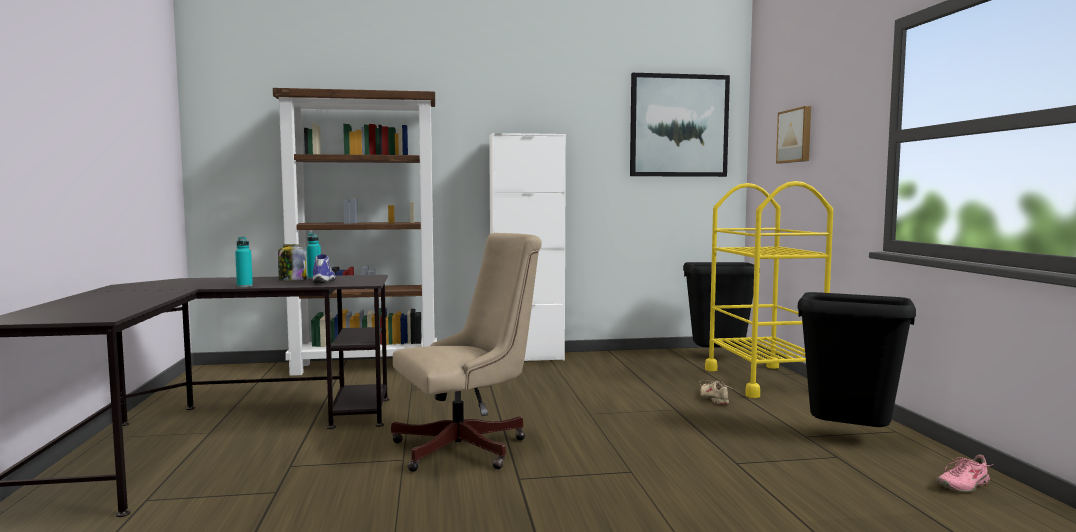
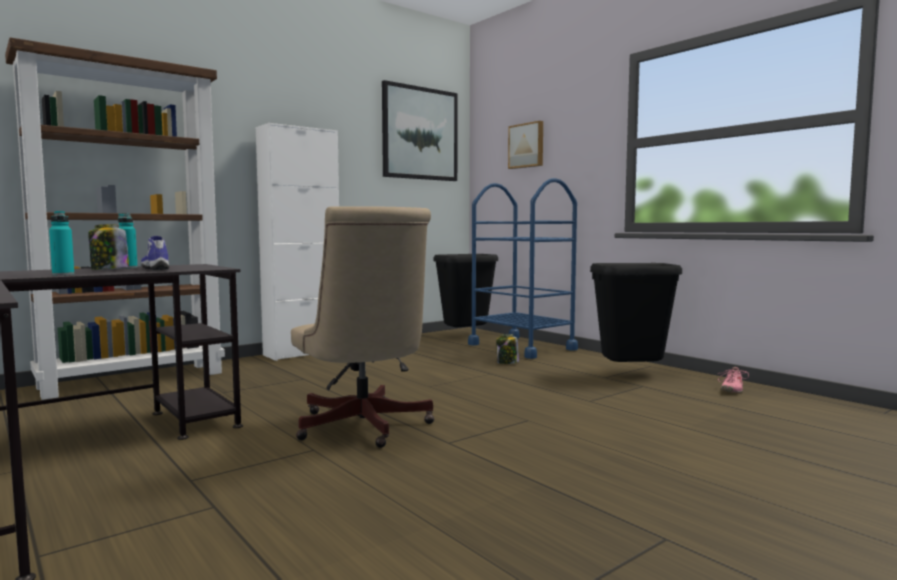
camera: 30 degrees left, 0 degrees up
beige office chair [391,233,542,472] -> beige office chair turned 120 degrees clockwise [291,206,435,448]
beige shoe [699,380,734,405] -> jar [496,334,519,364]
yellow cart [705,181,833,398] -> blue cart [468,178,578,359]

